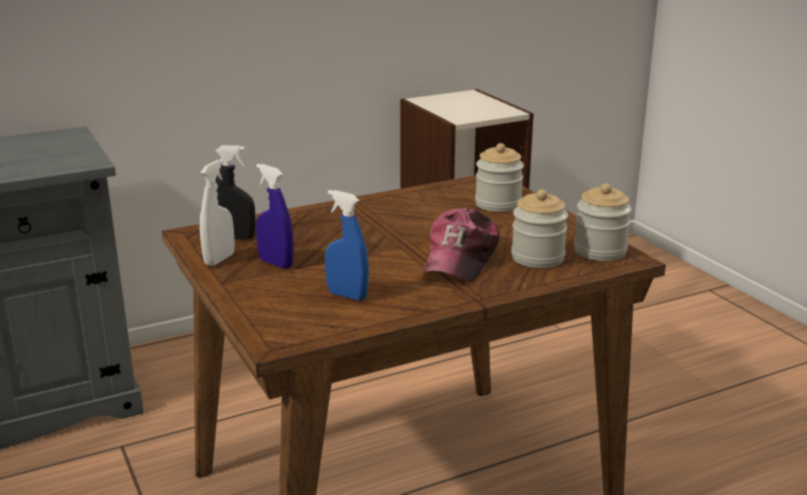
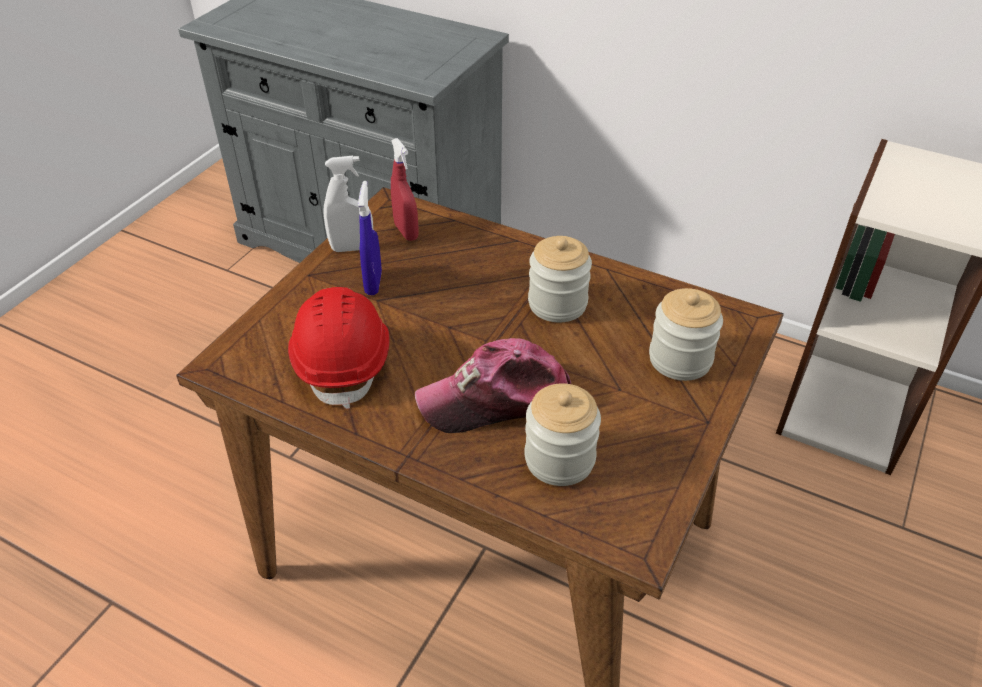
camera: 55 degrees right, 20 degrees up
black spray bottle [215,145,256,239] -> red spray bottle [391,138,419,241]
blue spray bottle [325,190,369,301] -> red hard hat [288,287,389,409]
jar [574,184,632,261] -> jar moved to [528,236,592,323]

